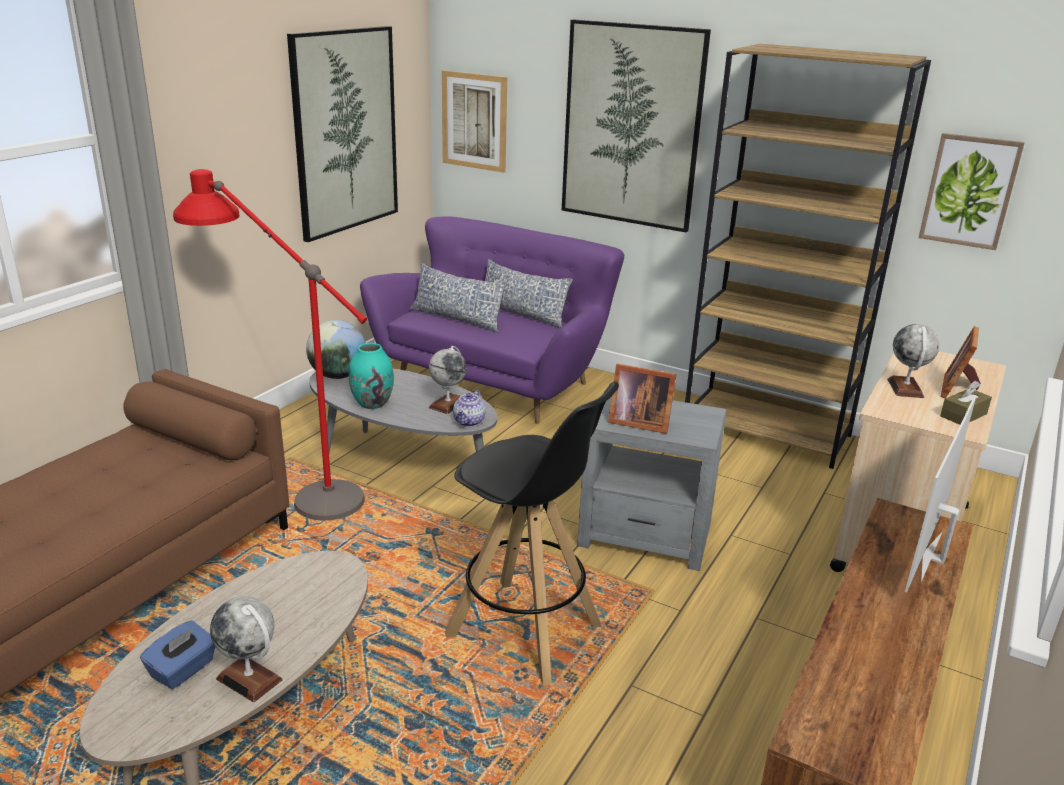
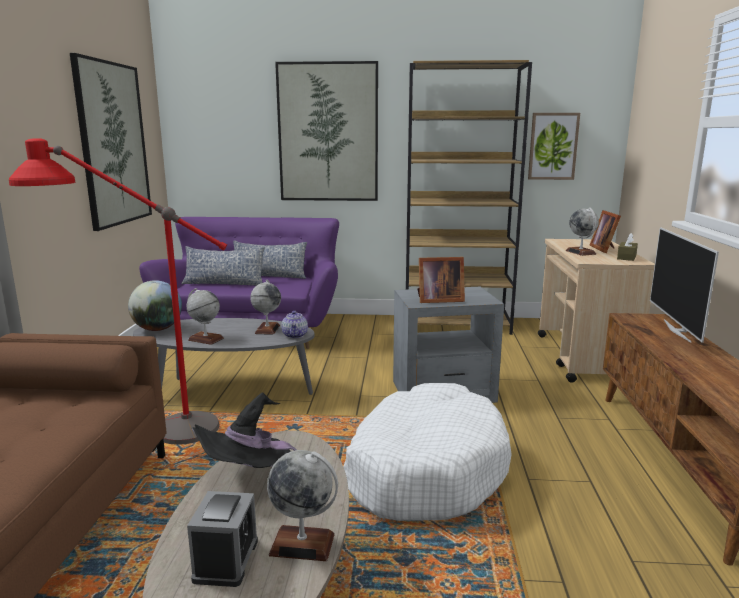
camera: 25 degrees left, 10 degrees down
blue tissue box [140,620,215,689] -> alarm clock [187,491,258,587]
turquoise vase [349,343,394,409] -> globe [187,288,224,345]
picture [442,70,507,173] -> none
black stool [445,382,619,685] -> white dog bed [343,383,512,521]
none -> black hat [192,392,297,468]

